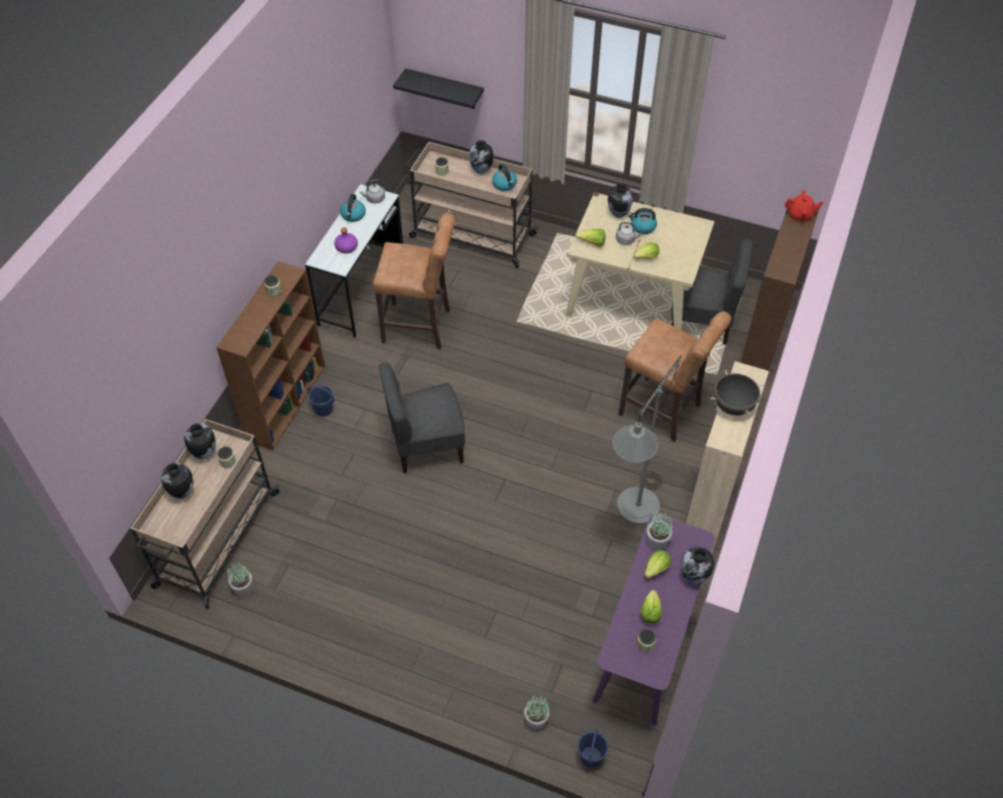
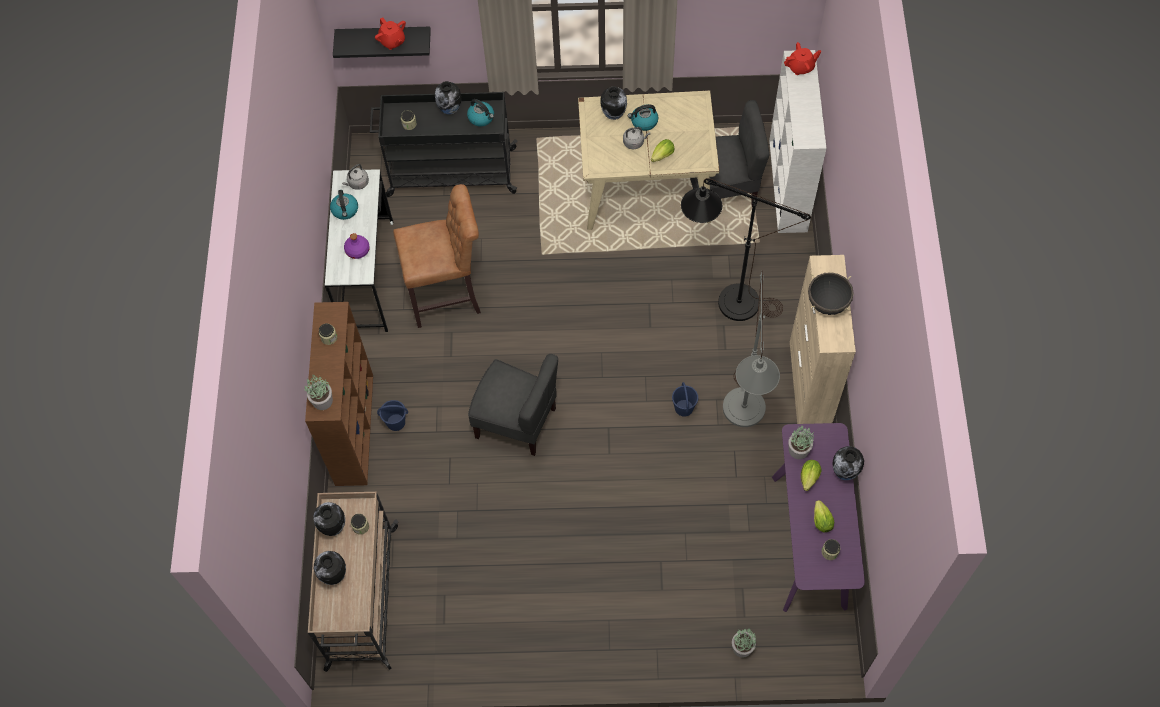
camera: 20 degrees left, 10 degrees up
potted plant [227,560,253,596] -> potted plant moved to [305,374,333,410]
grey chair [379,362,465,473] -> grey chair turned 120 degrees counterclockwise [468,354,558,456]
beige cart [406,142,538,268] -> black cart [370,92,518,197]
lettuce [575,229,605,247] -> none
blue bucket [578,729,608,768] -> blue bucket moved to [672,382,698,417]
brown stool [619,311,731,443] -> black floor lamp [681,178,811,321]
brown bookcase [740,198,820,371] -> white bookcase [769,50,827,233]
none -> red teapot [375,17,406,50]

